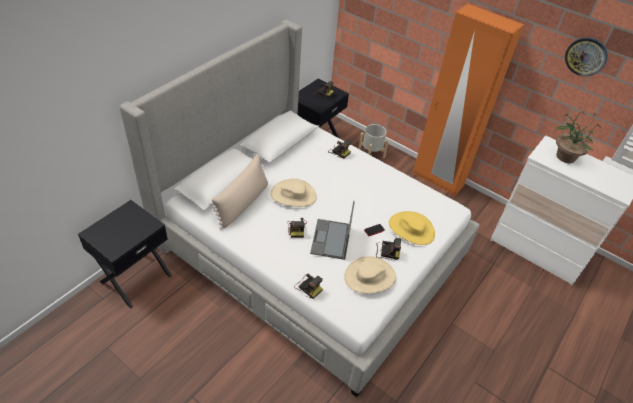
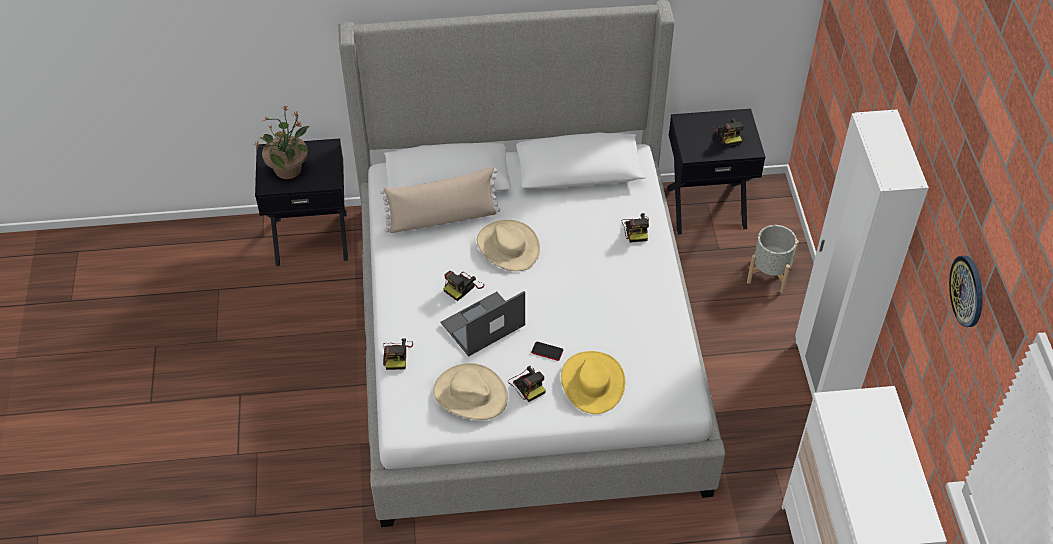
camera: 50 degrees right, 5 degrees up
orange wardrobe [413,4,524,196] -> white wardrobe [795,109,929,398]
potted plant [554,110,602,163] -> potted plant moved to [253,105,310,179]

